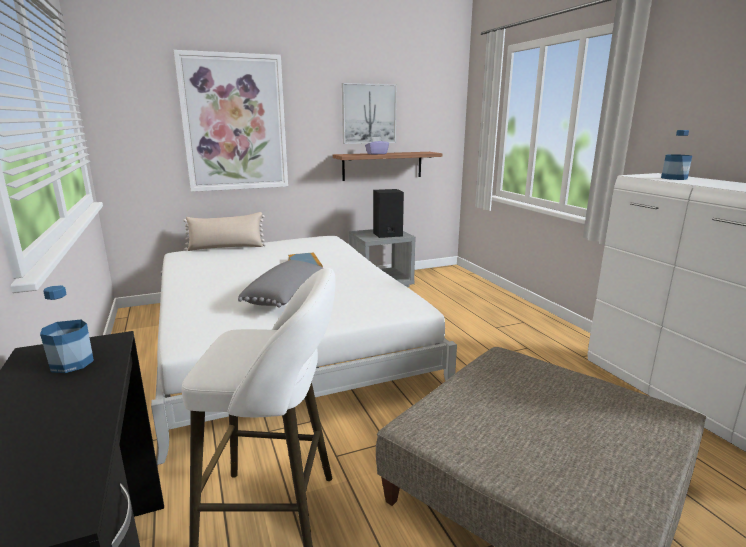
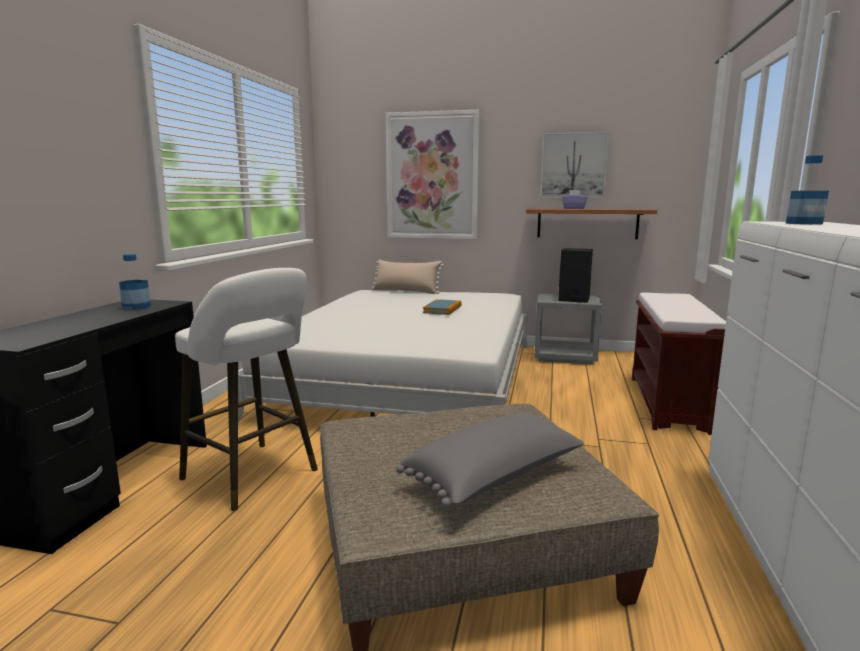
camera: 35 degrees right, 5 degrees down
grey pillow [238,260,323,308] -> grey pillow moved to [396,412,584,507]
none -> brown bench [632,292,726,435]

